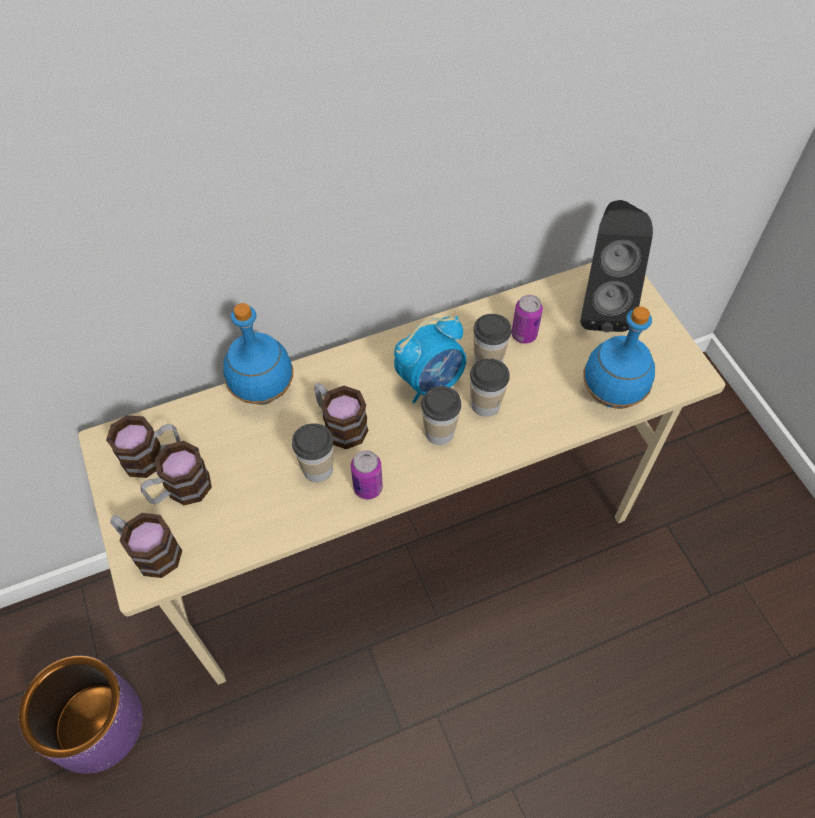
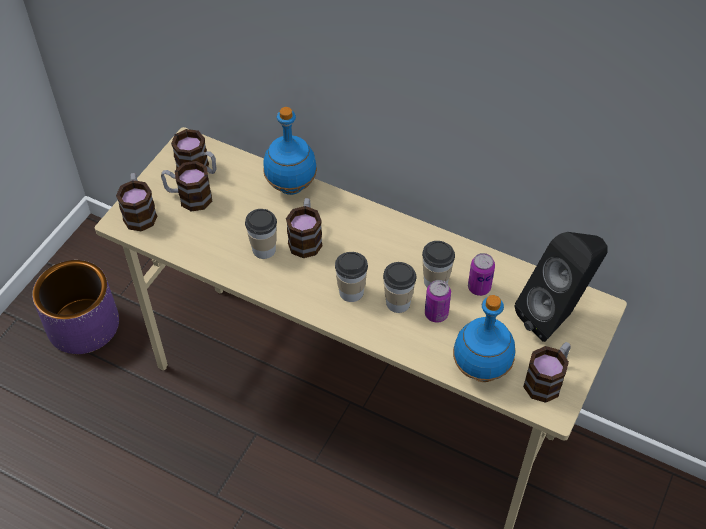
camera: 50 degrees right, 5 degrees down
can [351,450,383,500] -> can moved to [425,280,451,323]
alarm clock [394,316,466,403] -> none
none -> mug [523,342,571,403]

